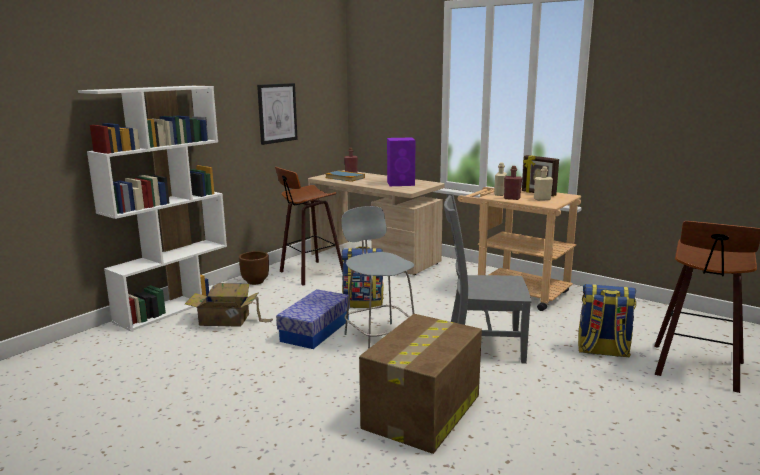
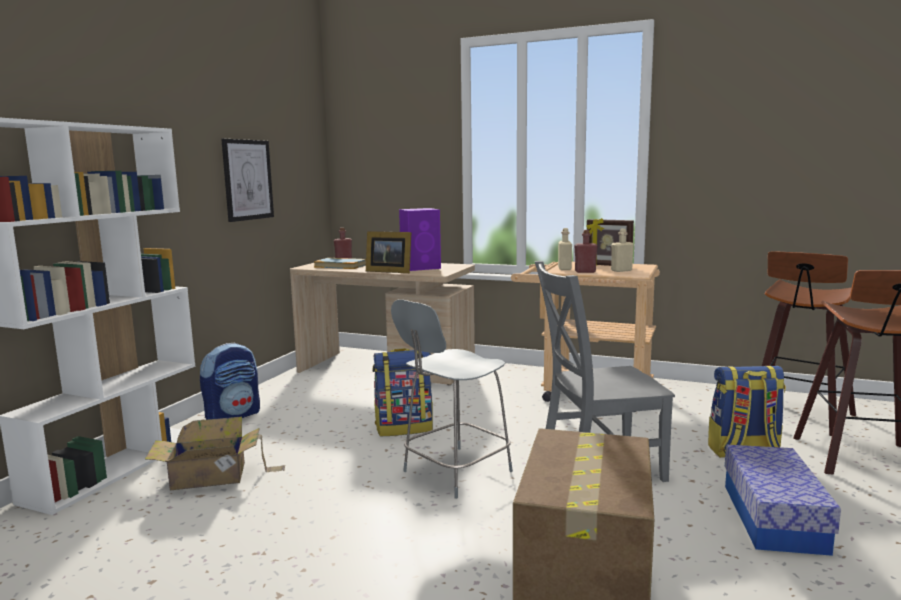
camera: 15 degrees left, 5 degrees down
brown planter [239,251,269,285] -> backpack [200,342,260,420]
stool [275,167,343,286] -> stool moved to [762,251,856,436]
storage box [276,289,350,349] -> storage box moved to [725,445,841,556]
grey chair [341,206,414,349] -> grey chair turned 90 degrees counterclockwise [391,299,513,499]
none -> picture frame [366,231,411,273]

